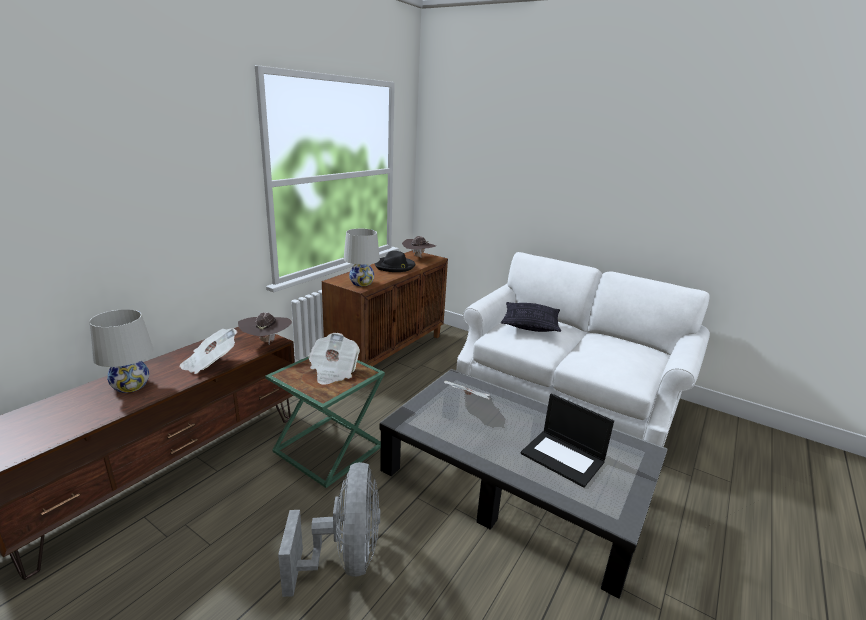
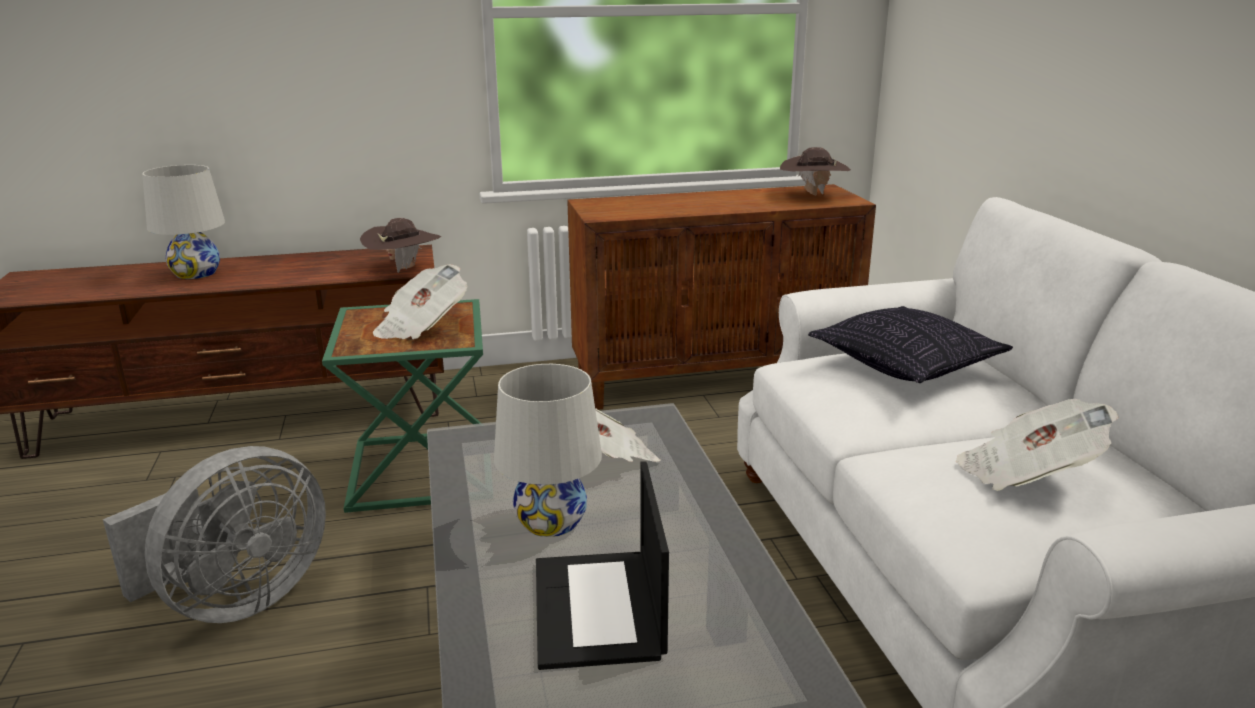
camera: 45 degrees right, 0 degrees up
newspaper [180,328,237,374] -> newspaper moved to [956,399,1119,491]
white table lamp [344,229,380,286] -> white table lamp moved to [494,364,602,537]
black hat [375,251,415,272] -> none

